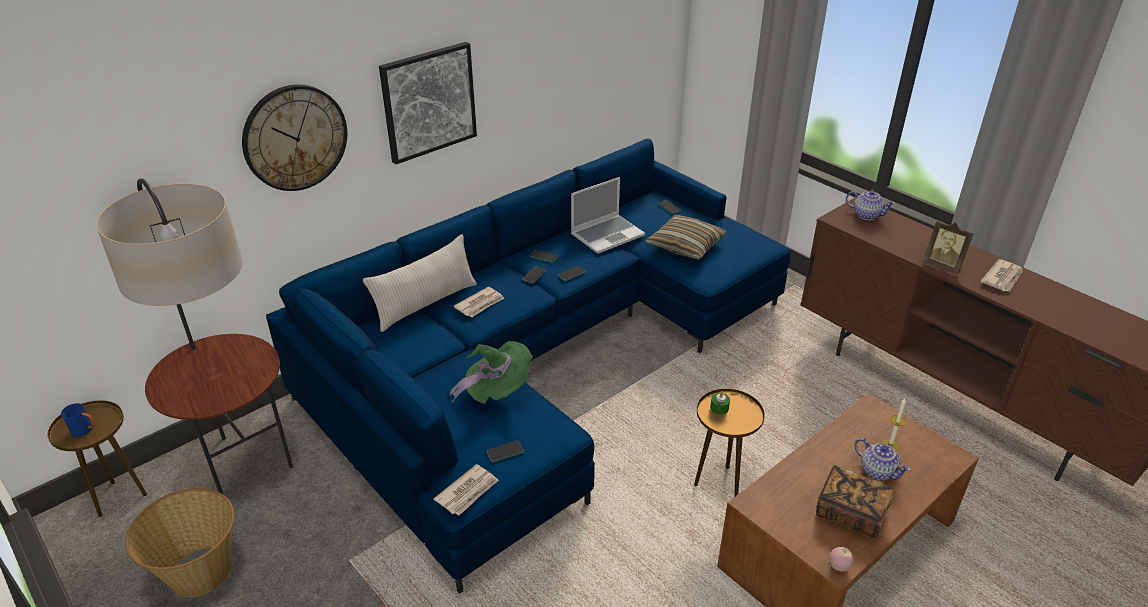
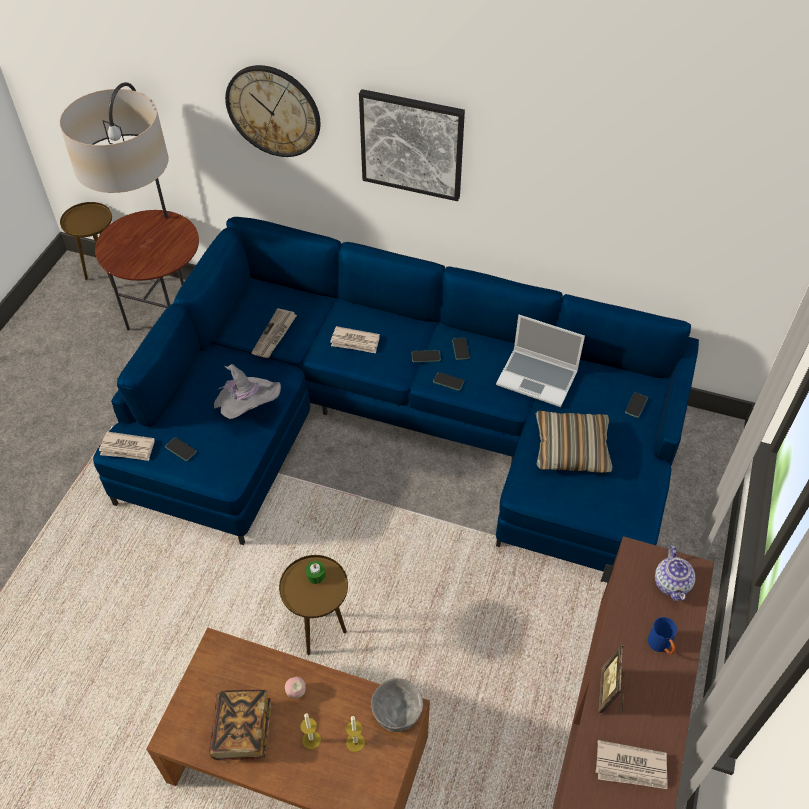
camera: 60 degrees right, 15 degrees up
blue mug [61,403,95,437] -> blue mug moved to [648,617,677,655]
basket [125,488,234,597] -> none
beige pillow [363,234,477,332] -> none
green hat [450,341,533,404] -> grey hat [214,364,281,419]
apple [830,547,854,572] -> apple moved to [285,677,306,699]
teapot [854,438,911,481] -> candle [300,713,321,749]
none -> newspaper [251,308,297,358]
none -> grey bowl [371,678,423,732]

